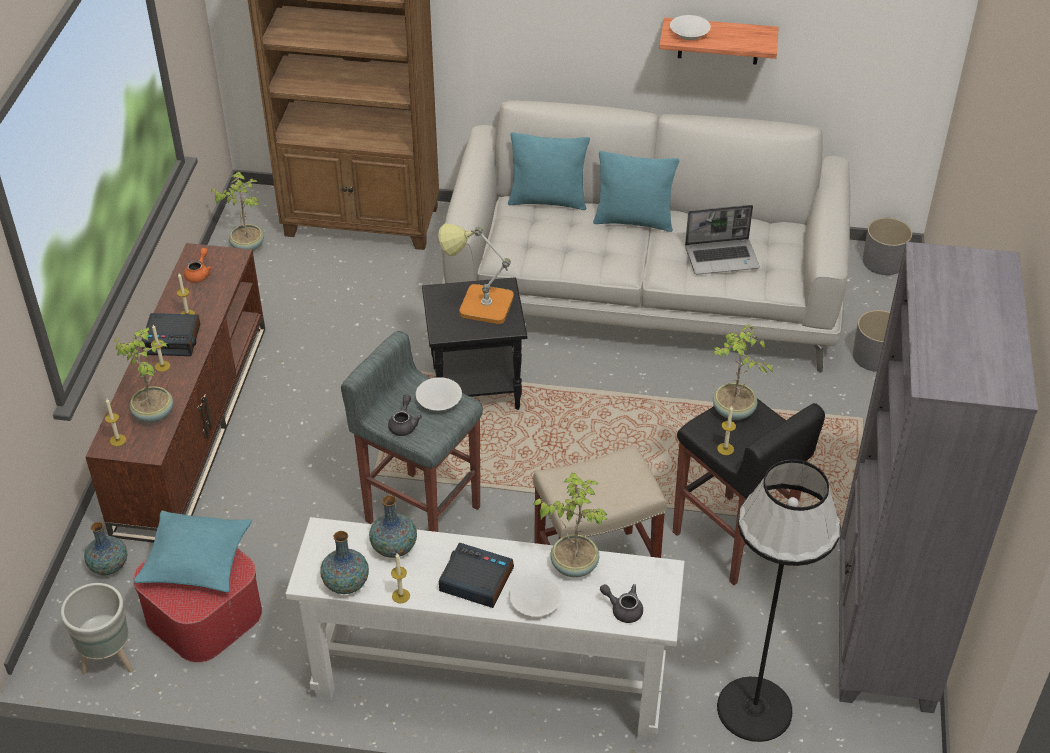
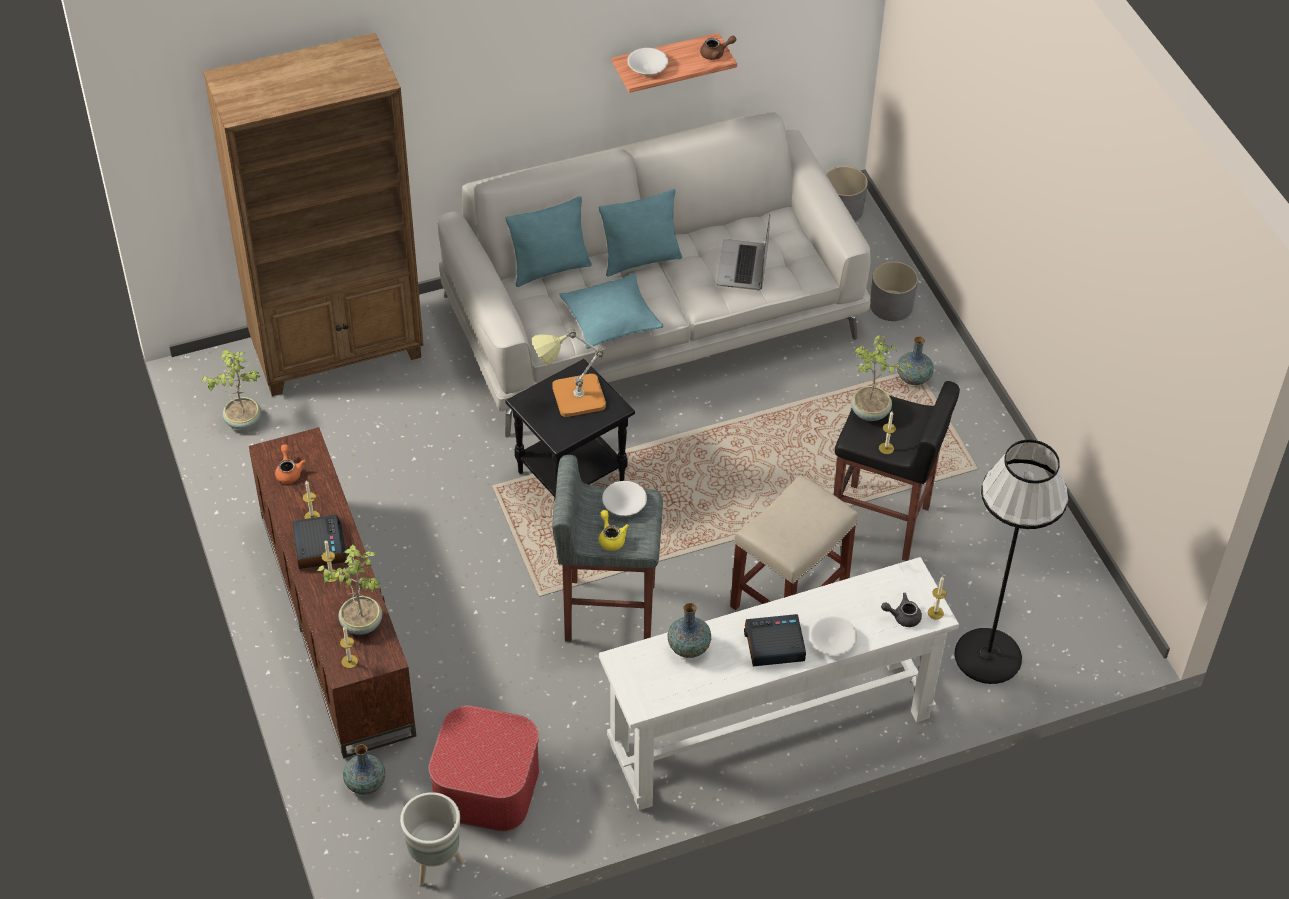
camera: 30 degrees left, 5 degrees up
turquoise pillow [134,510,252,593] -> turquoise pillow moved to [559,273,664,349]
alarm clock [142,313,200,356] -> alarm clock turned 75 degrees counterclockwise [292,515,347,569]
vase [320,531,369,594] -> vase moved to [897,336,934,385]
grey teapot [388,394,422,436] -> yellow teapot [599,510,629,551]
candle [391,553,410,603] -> candle moved to [928,576,946,620]
potted plant [533,472,608,577] -> none
laptop [685,205,760,275] -> laptop turned 135 degrees clockwise [717,214,770,290]
grey bookcase [839,242,1038,713] -> none
none -> brown teapot [700,36,736,60]

